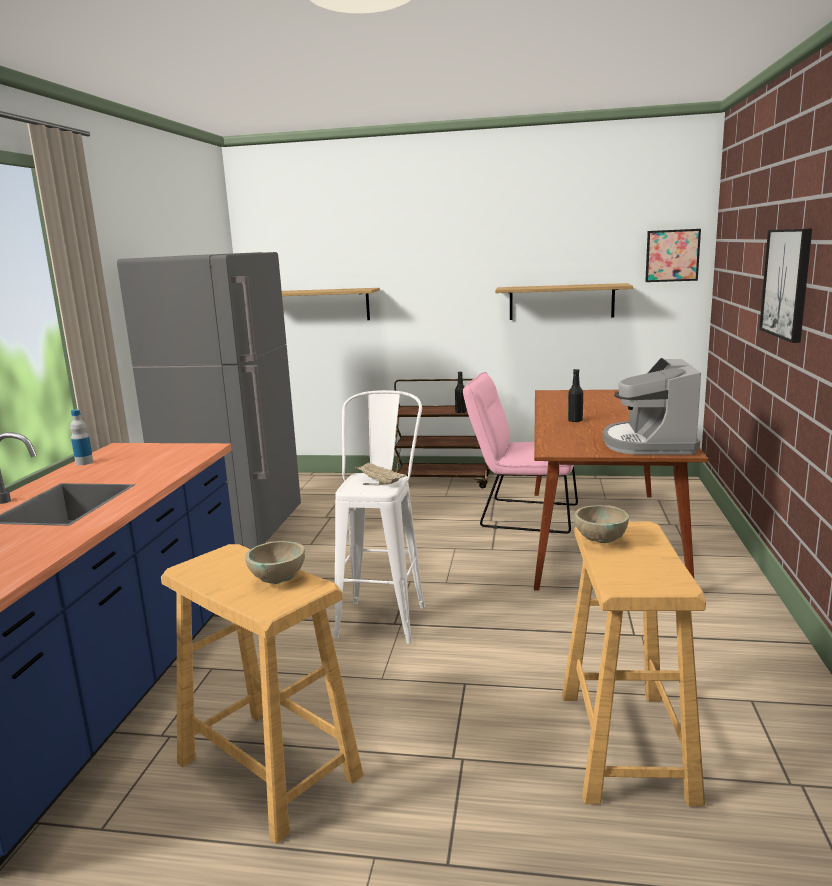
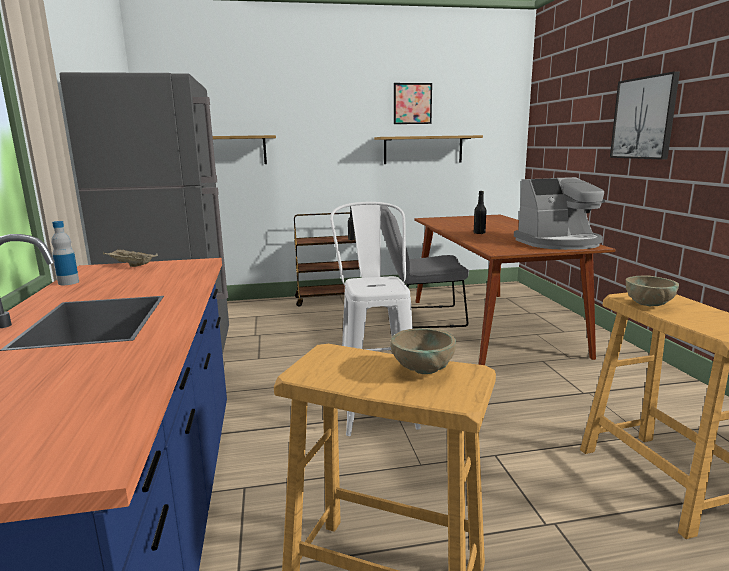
camera: 20 degrees left, 0 degrees up
beige tray [355,462,406,485] -> beige tray moved to [103,249,158,267]
pink chair [463,372,578,534] -> grey chair [380,205,469,328]
coffee machine [603,358,701,455] -> coffee machine turned 90 degrees counterclockwise [514,177,605,250]
picture [645,229,701,282] -> picture moved to [394,83,432,124]

